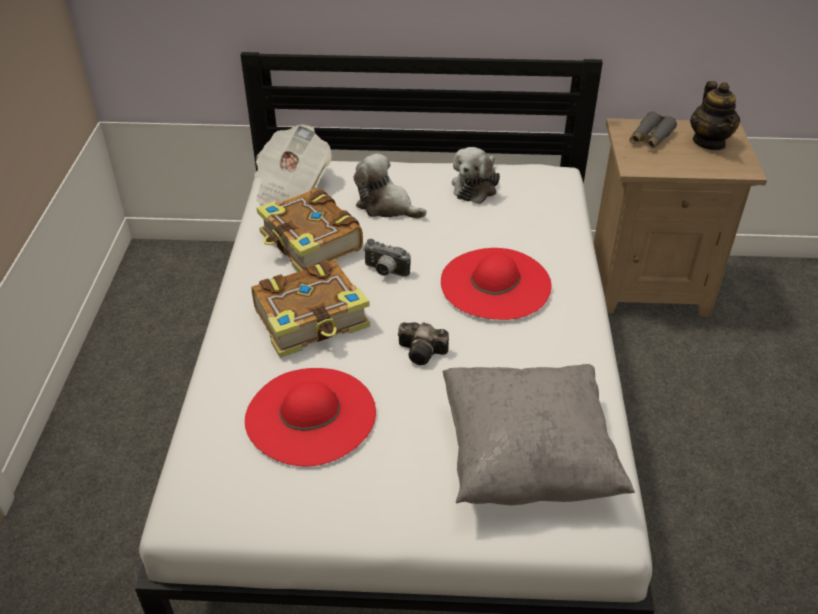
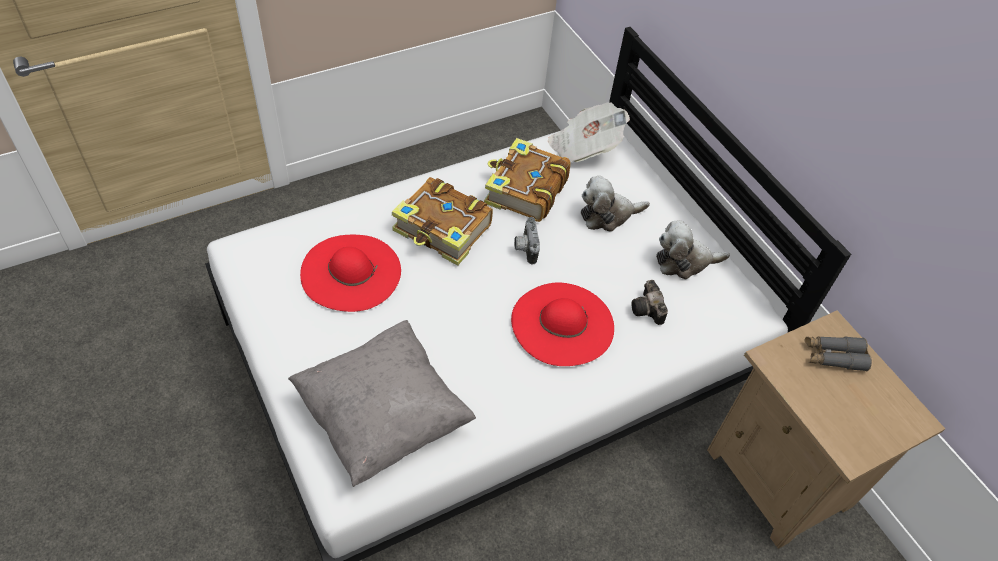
camera: 55 degrees right, 10 degrees up
plush toy [353,153,426,219] -> plush toy turned 105 degrees counterclockwise [581,176,650,232]
camera [398,322,449,365] -> camera moved to [632,280,668,325]
teapot [690,81,740,150] -> none

